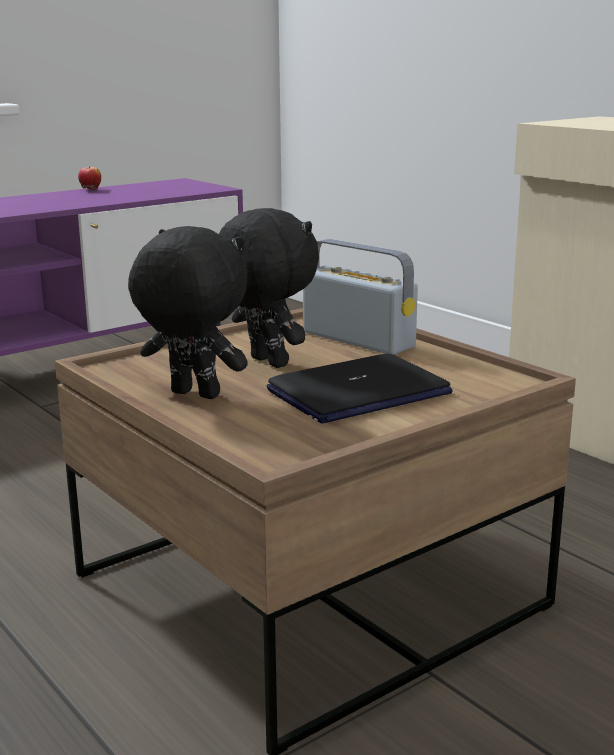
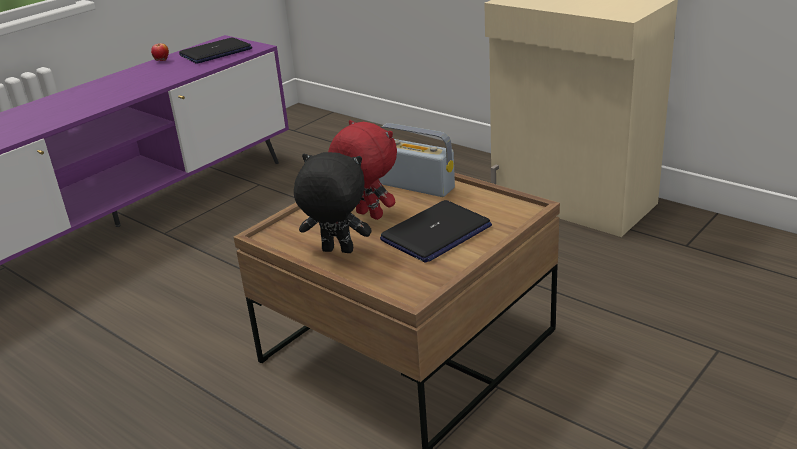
camera: 10 degrees left, 10 degrees up
black plush toy [219,208,319,368] -> red plush toy [328,120,397,220]
none -> laptop [179,37,252,64]

